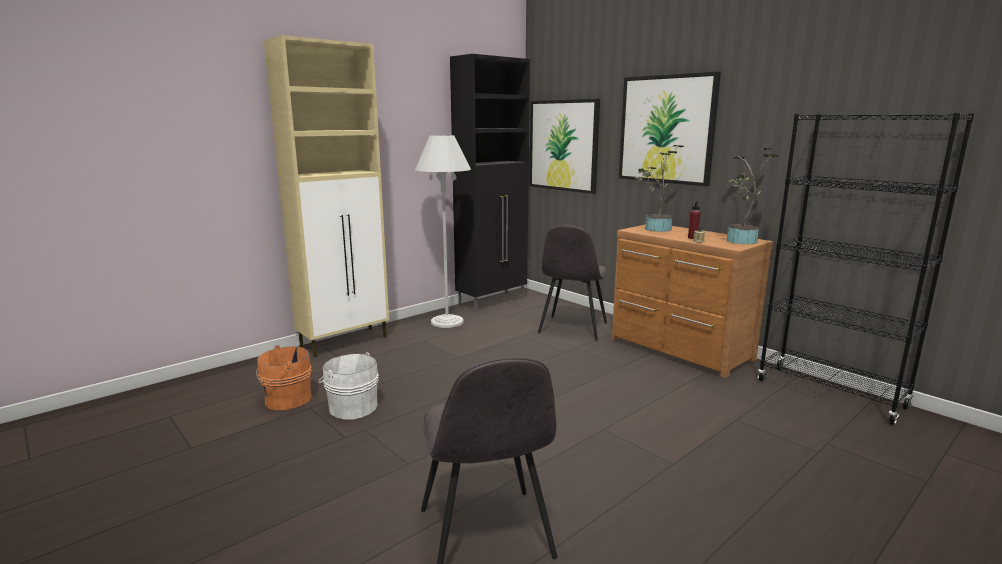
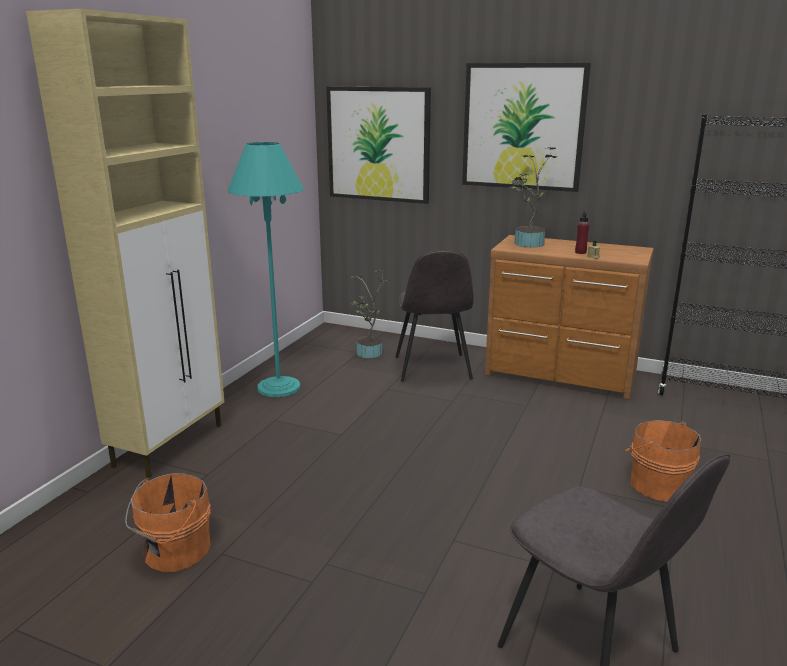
camera: 25 degrees left, 5 degrees up
white bucket [318,352,379,420] -> none
white floor lamp [415,135,471,328] -> turquoise floor lamp [227,142,304,397]
black cabinet [450,54,530,312] -> none
potted plant [727,148,778,244] -> potted plant moved to [350,270,390,358]
none -> orange bucket [625,420,701,502]

